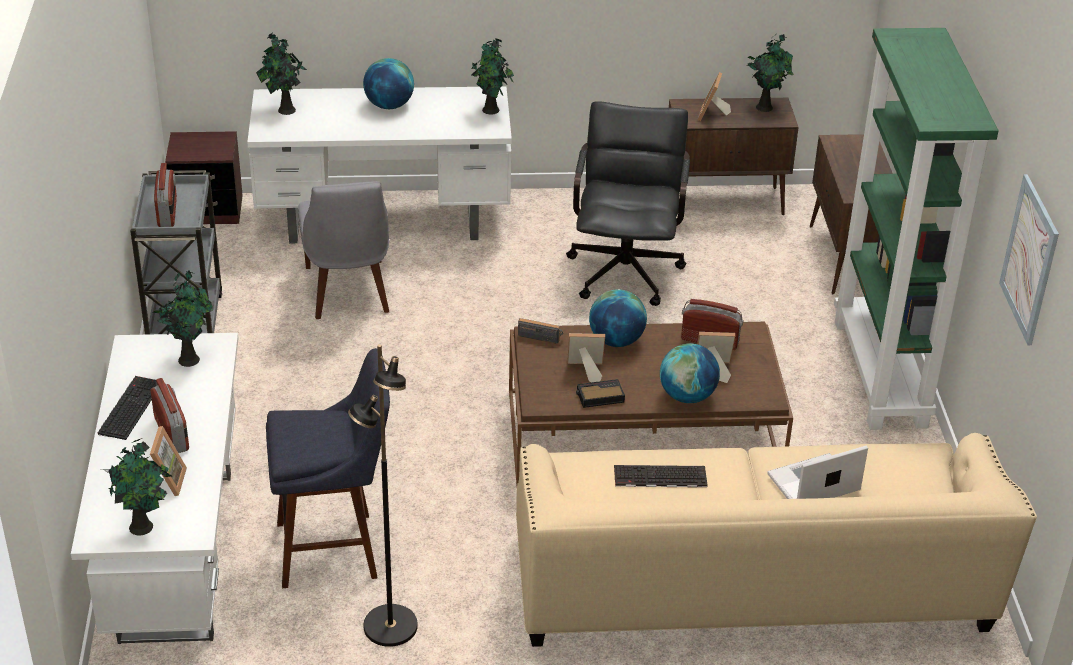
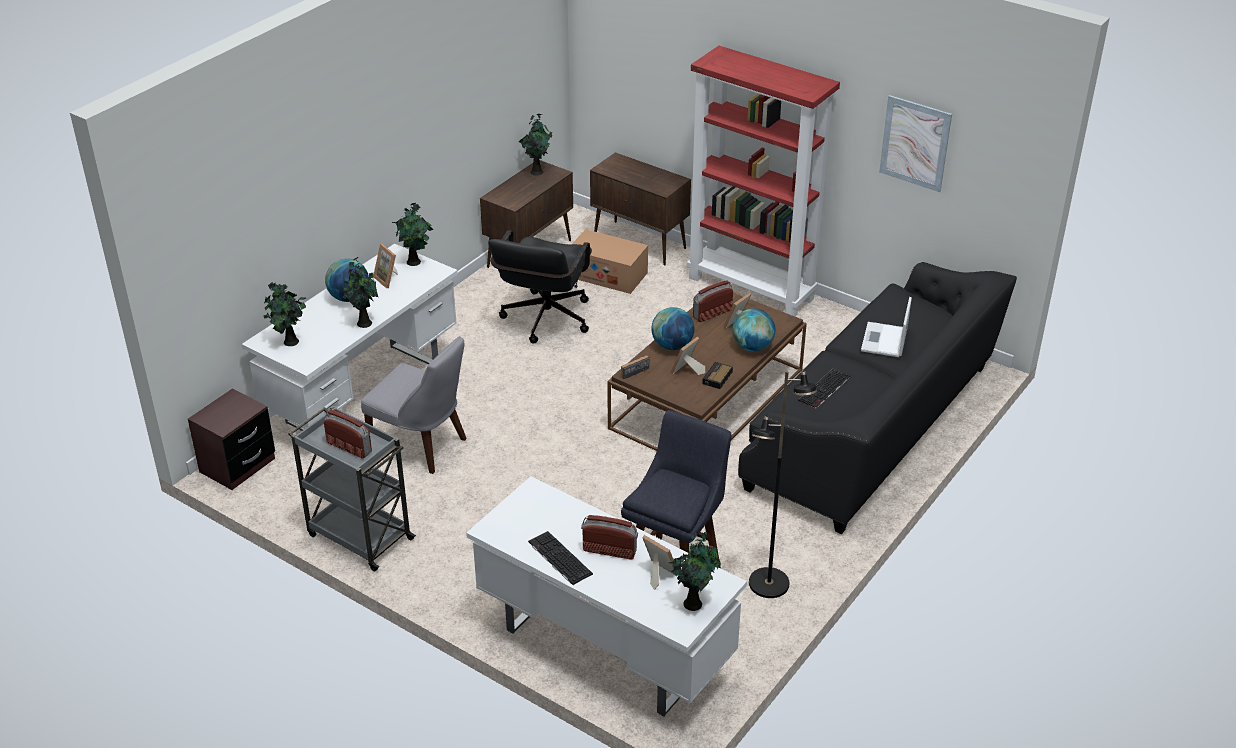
camera: 50 degrees left, 0 degrees up
potted plant [152,270,213,367] -> potted plant moved to [343,257,378,328]
beige sofa [516,433,1037,647] -> black sofa [738,262,1017,534]
black office chair [566,101,690,306] -> black office chair turned 120 degrees counterclockwise [488,230,592,343]
picture frame [698,72,731,121] -> picture frame moved to [373,244,398,288]
green bookcase [834,28,999,430] -> red bookcase [687,46,840,316]
none -> cardboard box [572,229,648,294]

